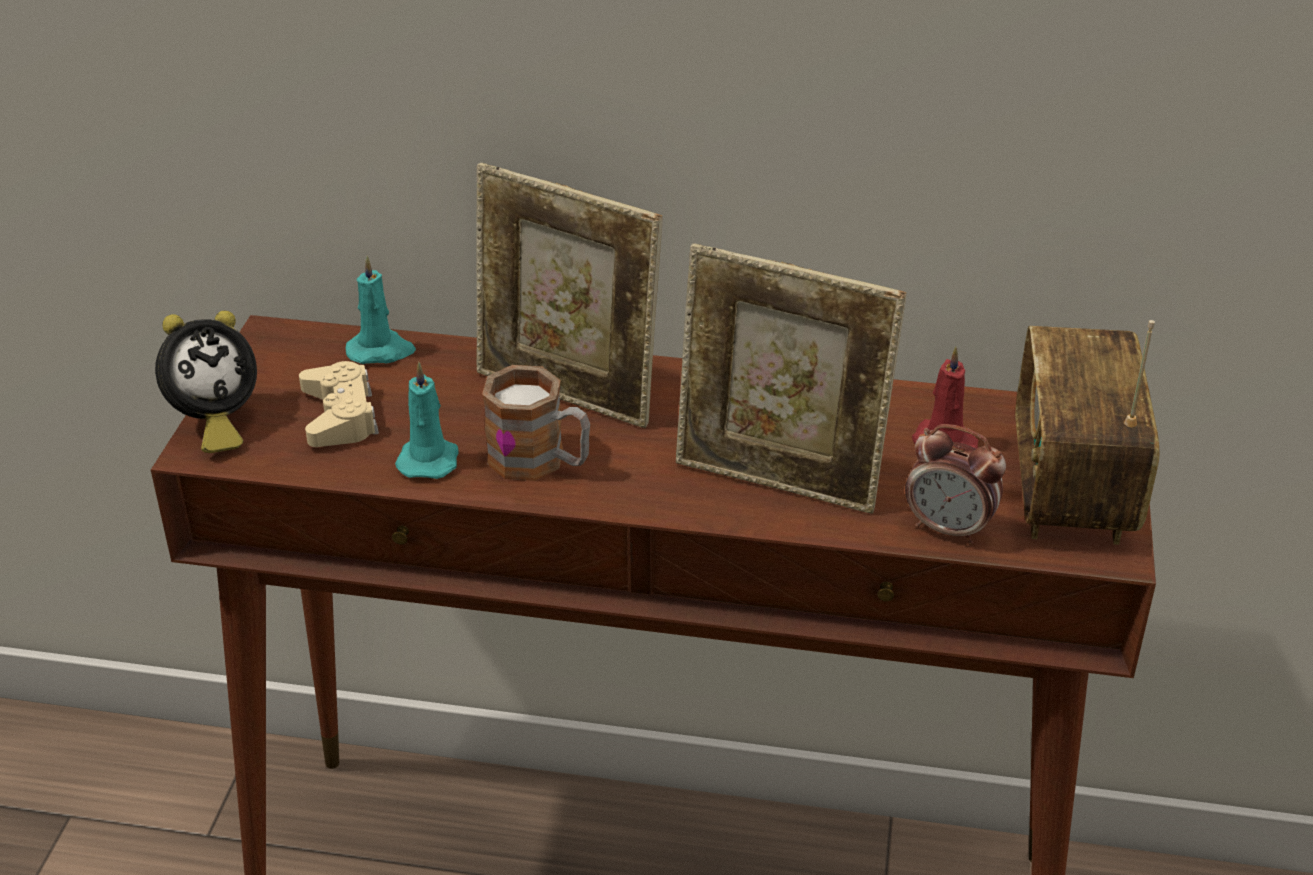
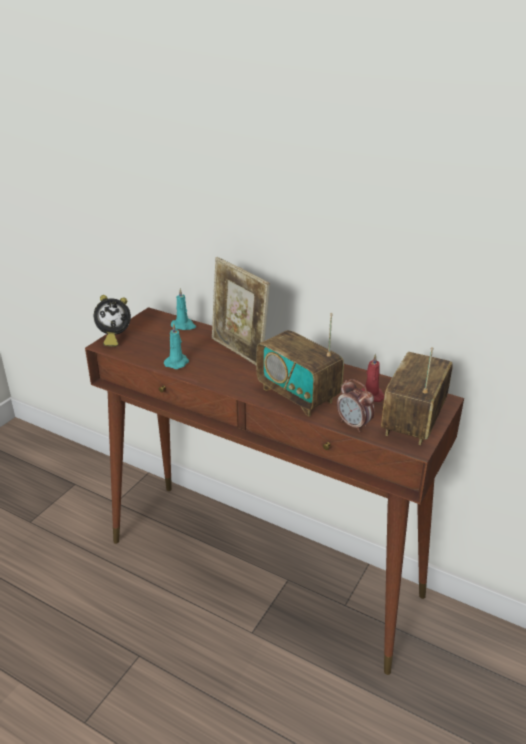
camera: 20 degrees right, 5 degrees down
beige game controller [299,361,379,447] -> none
mug [482,365,590,481] -> none
picture frame [676,243,906,514] -> radio [257,313,344,416]

